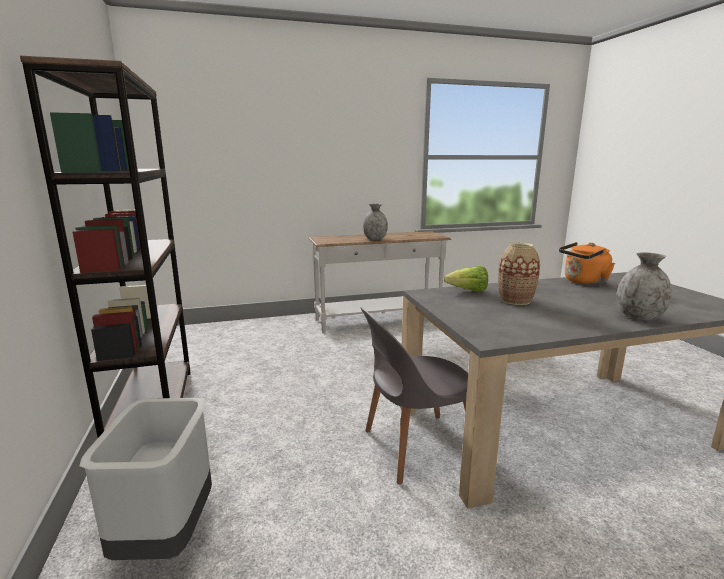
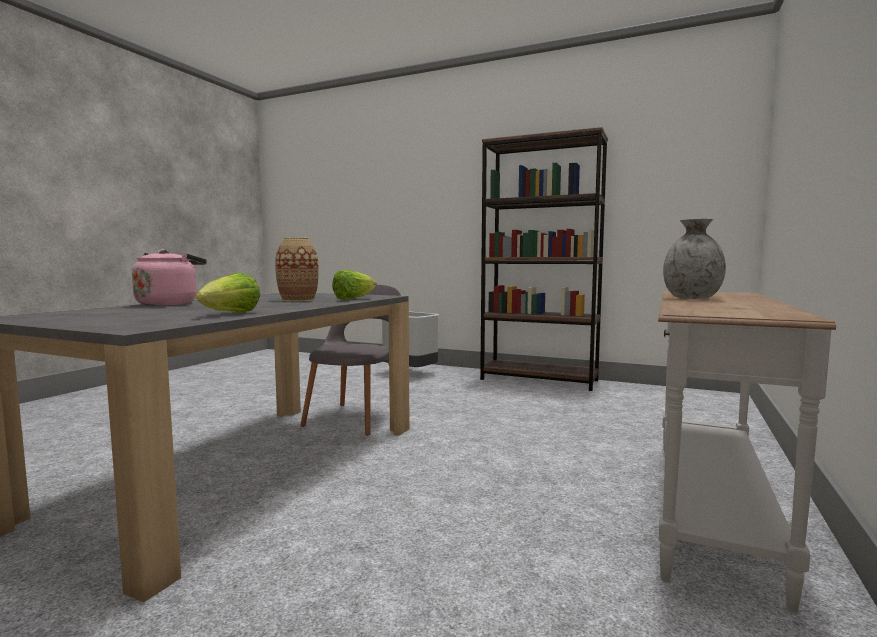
camera: 130 degrees right, 10 degrees down
orange kettle [559,242,615,285] -> lettuce [196,272,260,313]
grey vase [617,252,672,320] -> pink kettle [132,249,207,306]

